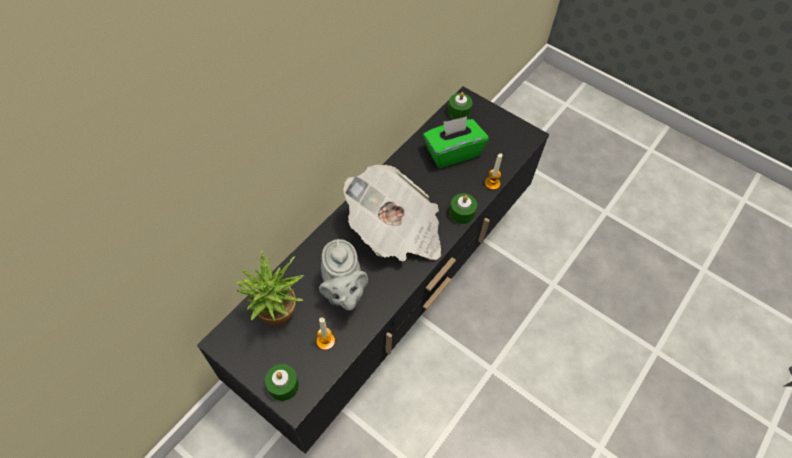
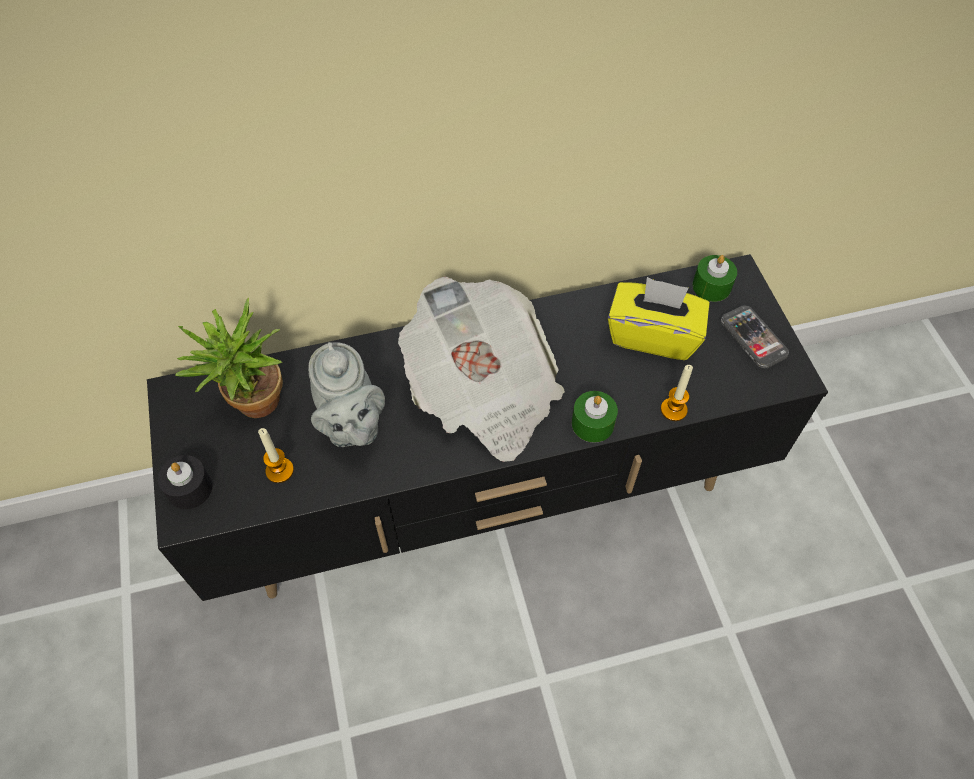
camera: 40 degrees right, 0 degrees up
green candle [265,364,299,401] -> black candle [158,455,212,509]
grey teapot [319,239,368,311] -> grey teapot turned 45 degrees counterclockwise [308,342,385,447]
green tissue box [423,116,489,168] -> yellow tissue box [608,277,709,360]
none -> phone [721,305,789,368]

